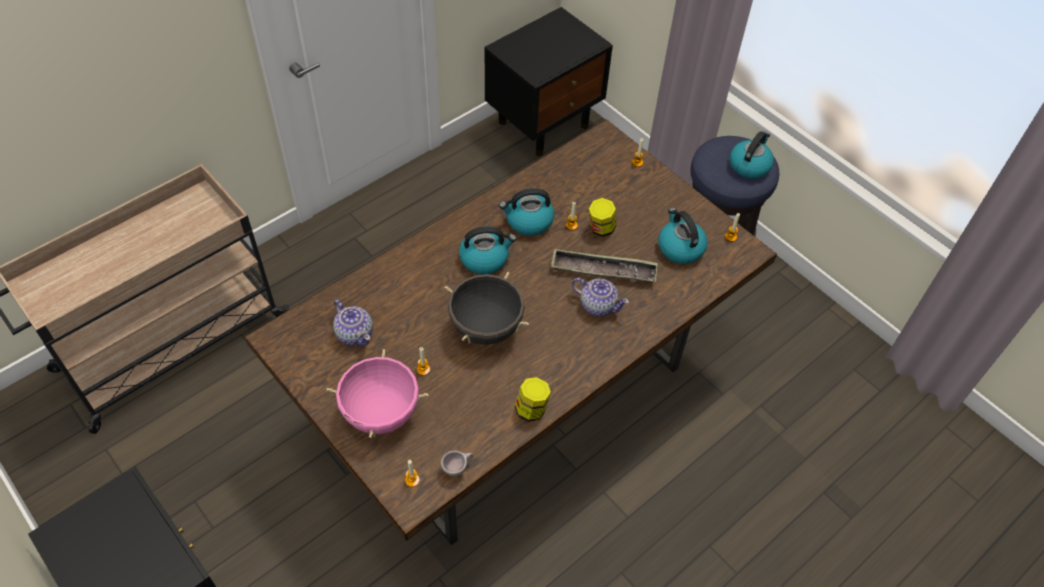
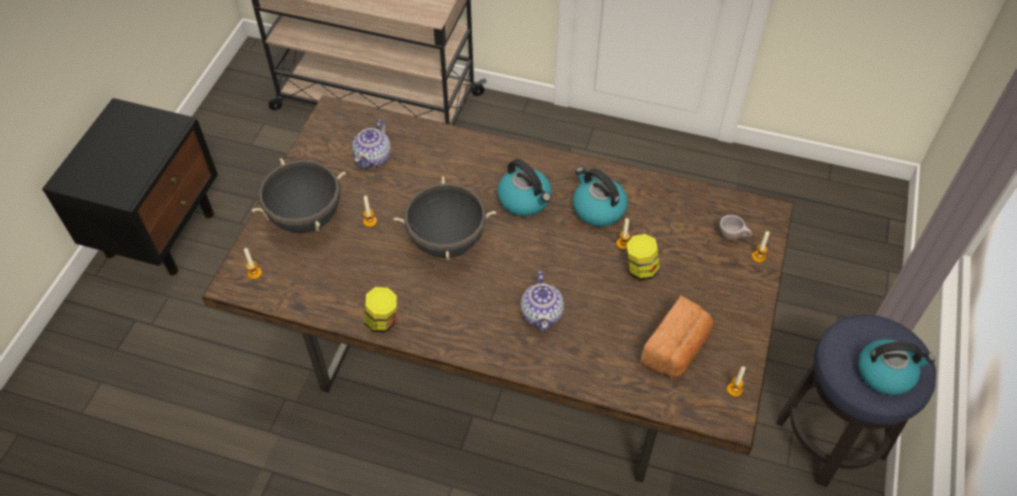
camera: 60 degrees right, 0 degrees up
pink cooking pot [326,349,428,438] -> black cooking pot [252,158,346,233]
beige cup [441,451,473,477] -> beige cup moved to [719,215,752,241]
black nightstand [484,7,613,156] -> none
tray [551,249,658,282] -> none
kettle [658,208,708,264] -> bread [640,295,714,378]

